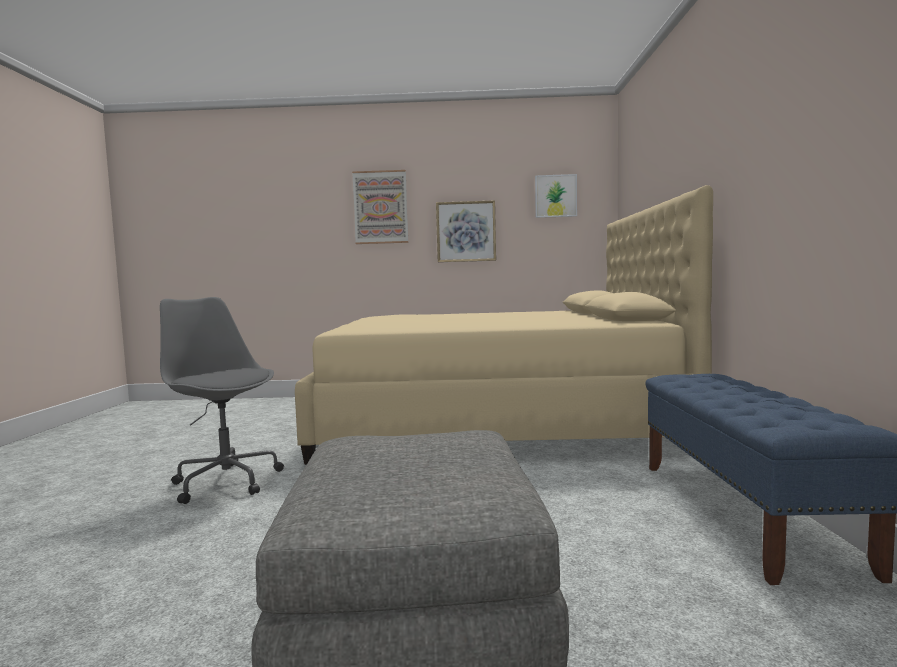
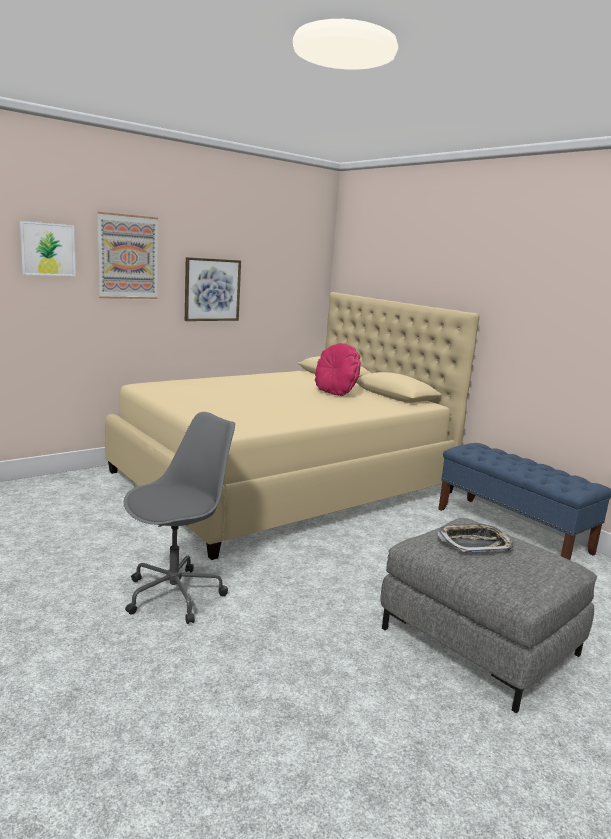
camera: 40 degrees left, 10 degrees up
grey office chair [160,297,284,504] -> grey office chair turned 135 degrees clockwise [124,412,235,624]
picture [535,174,577,218] -> picture moved to [20,221,76,276]
none -> pink pillow [315,343,361,396]
none -> tray [438,523,515,552]

